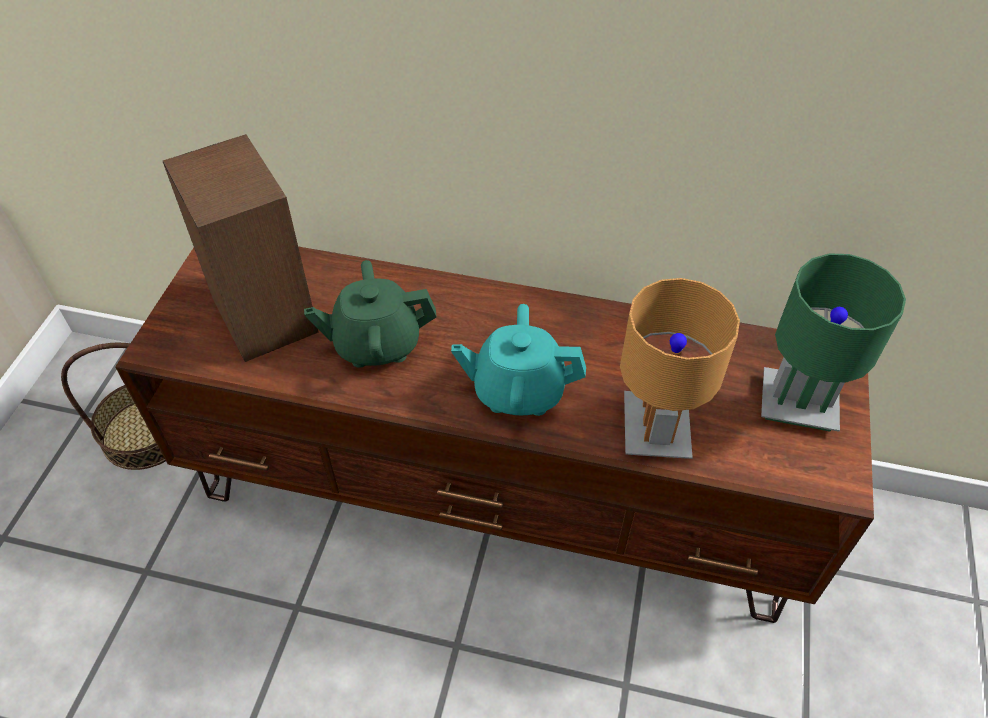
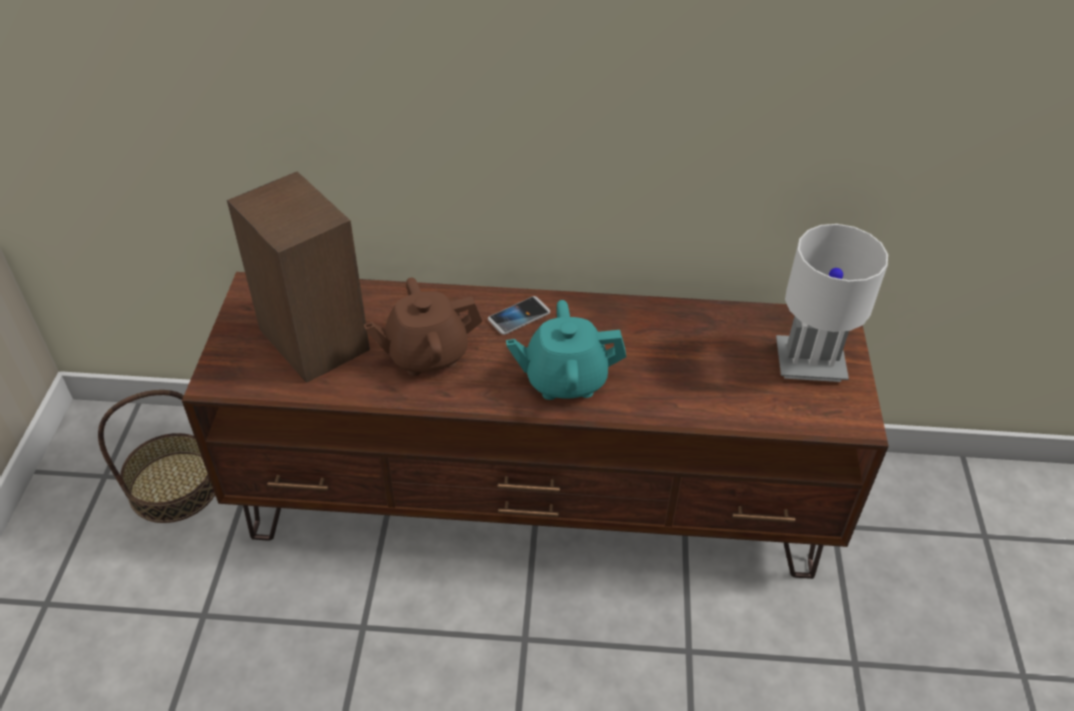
camera: 10 degrees left, 5 degrees down
green teapot [304,260,437,368] -> brown teapot [364,278,482,376]
brown table lamp [620,278,740,459] -> none
green table lamp [761,253,906,432] -> white table lamp [776,224,888,382]
none -> phone [488,296,550,335]

